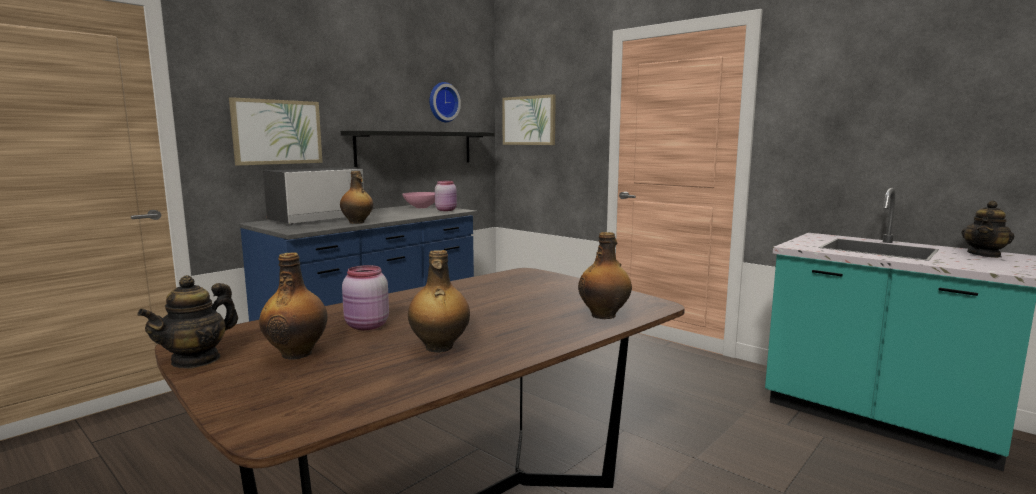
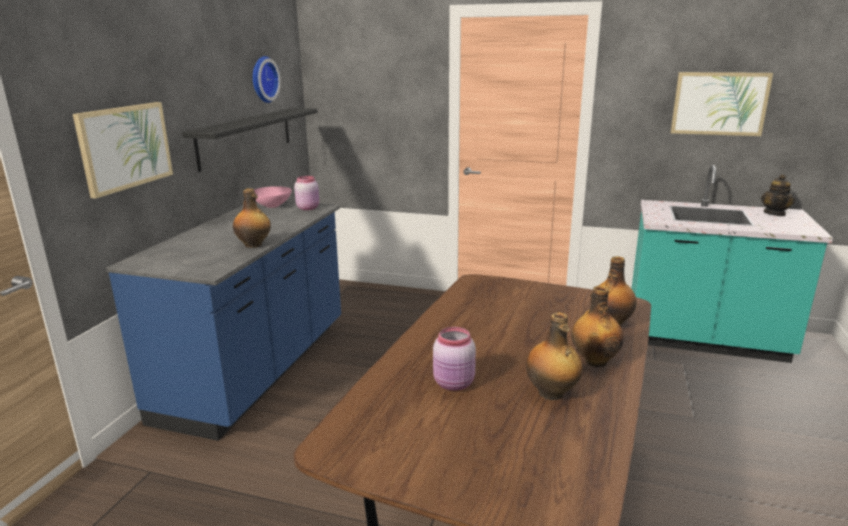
camera: 25 degrees left, 10 degrees up
teapot [137,275,238,369] -> none
bottle [259,252,328,360] -> bottle moved to [571,286,624,367]
microwave [263,167,364,224] -> none
picture [502,94,556,145] -> picture moved to [670,72,773,136]

